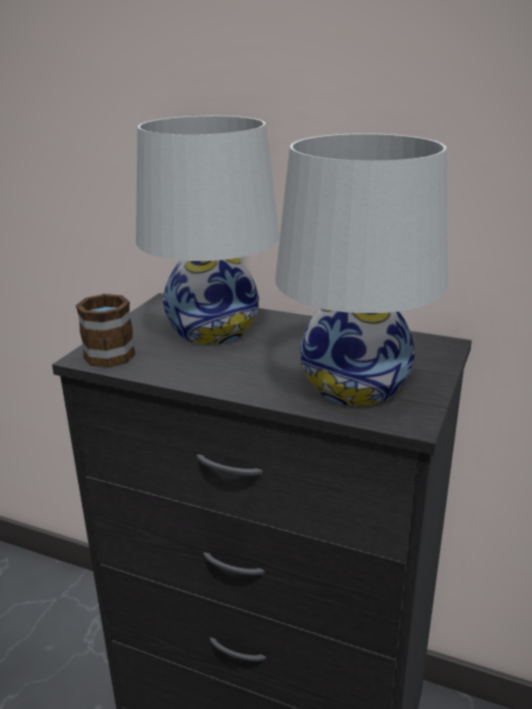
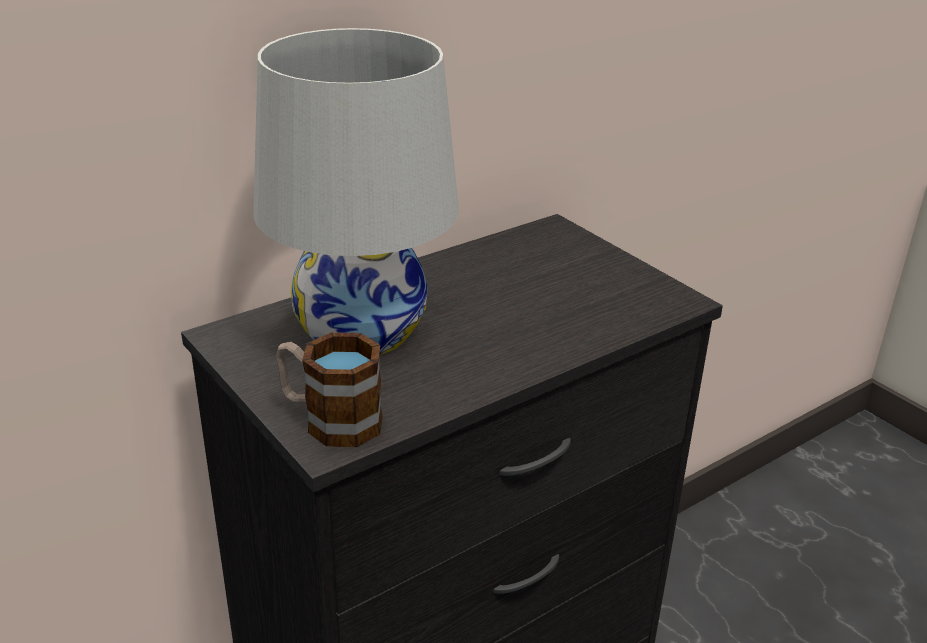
camera: 60 degrees left, 5 degrees up
white table lamp [275,133,448,406] -> none

